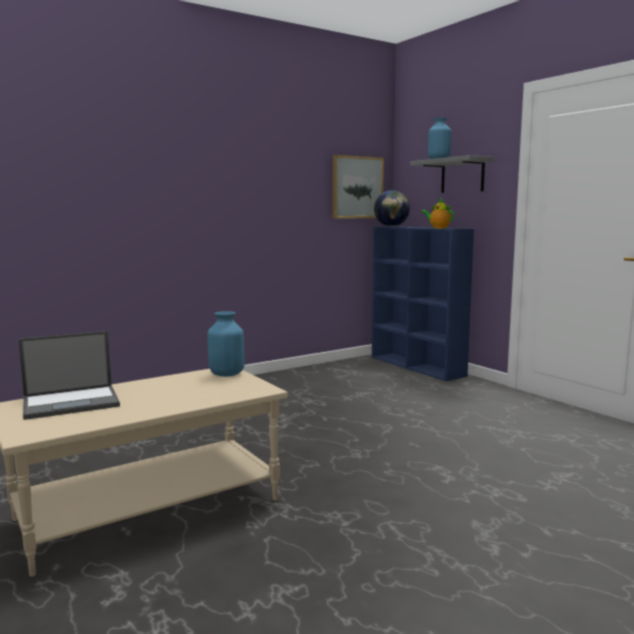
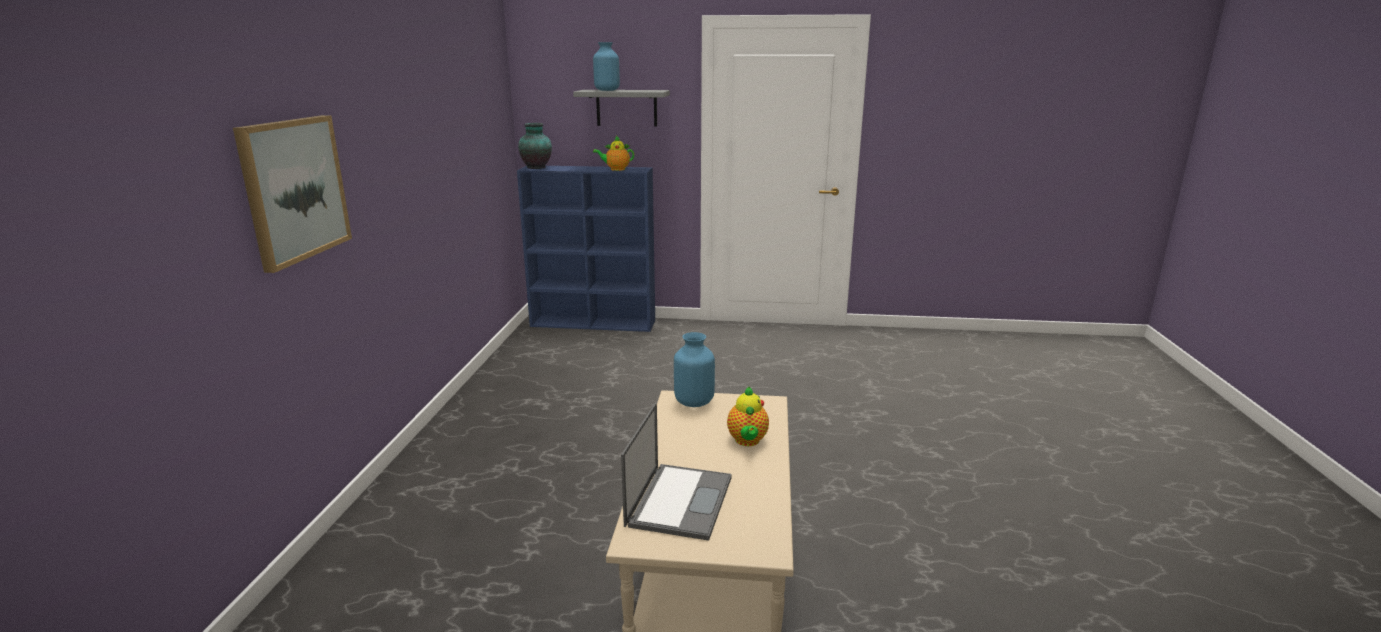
camera: 50 degrees left, 10 degrees up
picture [333,155,384,219] -> picture moved to [233,115,352,273]
globe [374,190,410,227] -> vase [518,123,552,169]
none -> teapot [727,387,769,446]

